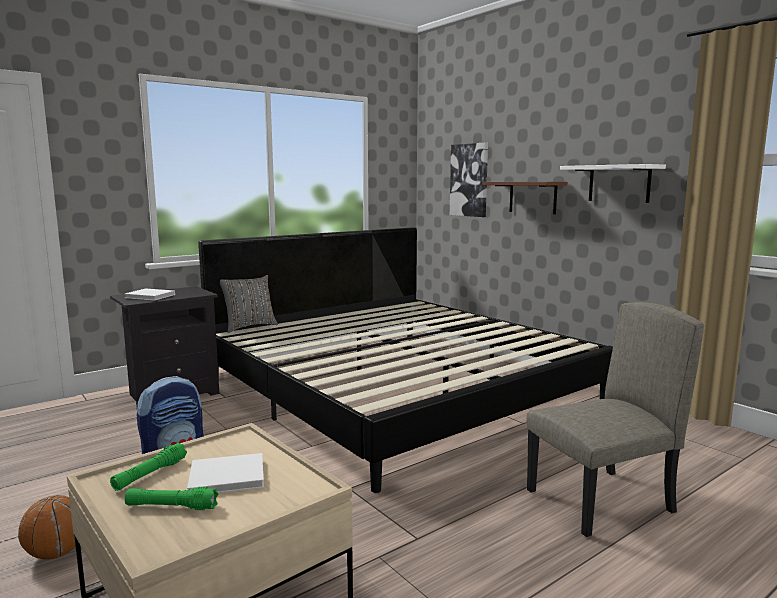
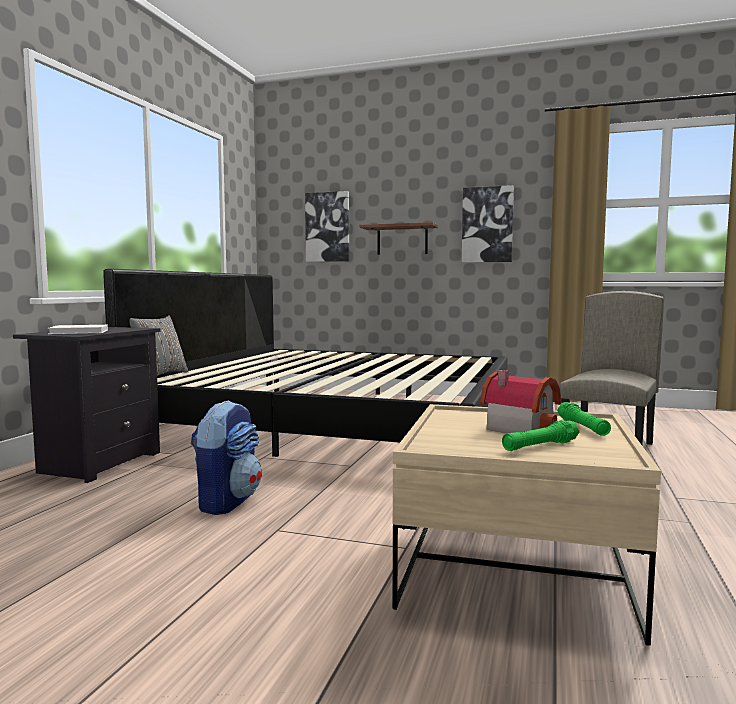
camera: 35 degrees left, 5 degrees down
basketball [18,495,75,560] -> none
green flashlight [110,443,187,491] -> green flashlight moved to [557,402,611,436]
white book [187,453,264,493] -> toy house [480,370,561,433]
white shelf [560,164,666,203] -> picture [462,185,514,263]

